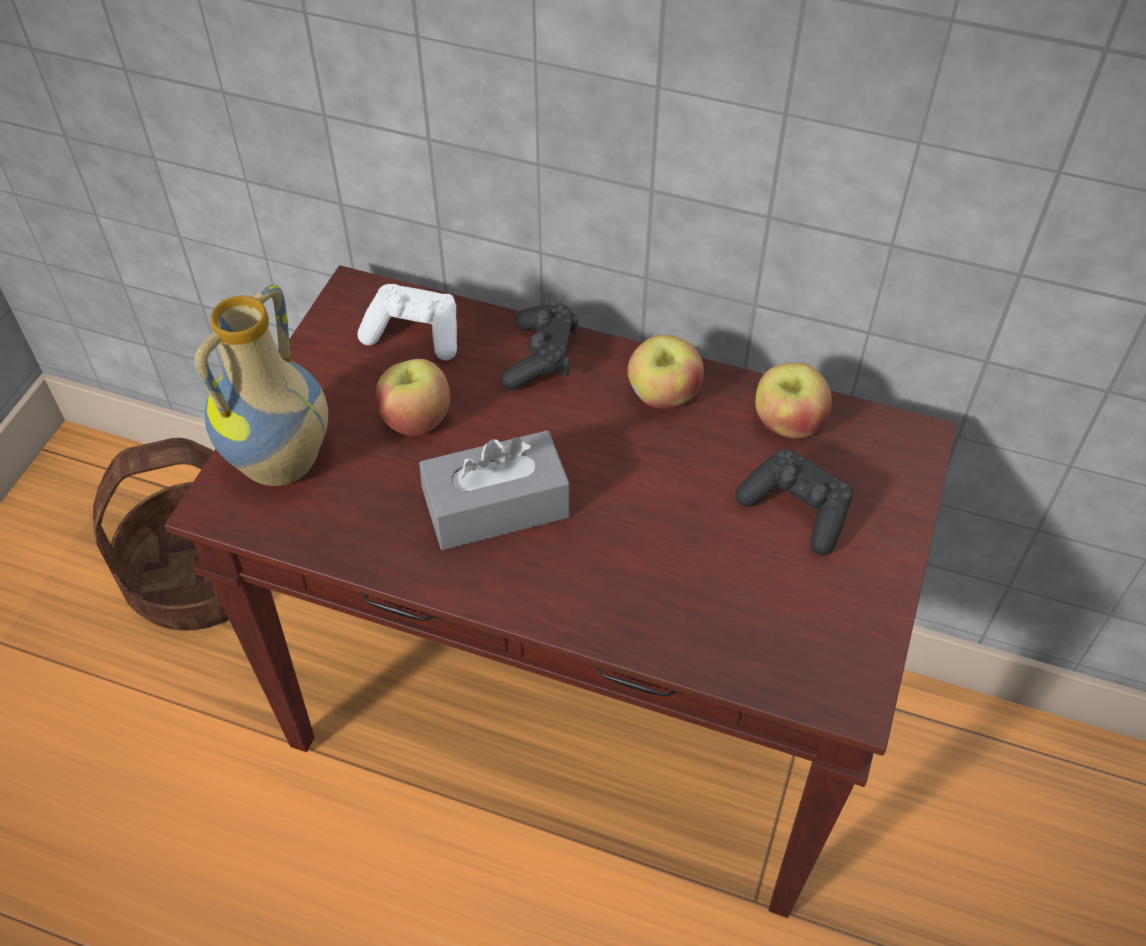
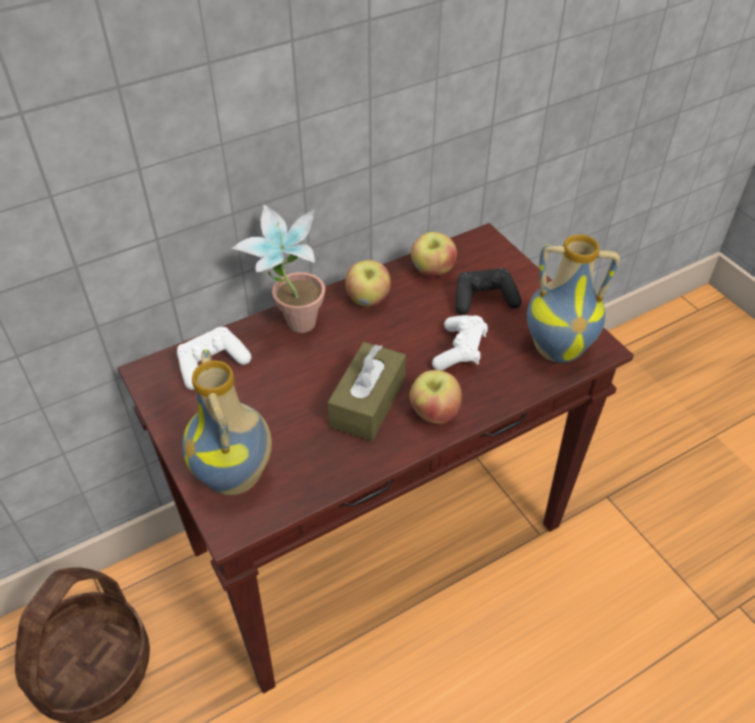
camera: 50 degrees left, 5 degrees down
apple [375,359,451,436] -> apple moved to [409,370,462,424]
grey tissue box [419,431,569,550] -> brown tissue box [327,342,406,441]
black game controller [501,304,579,390] -> potted plant [231,204,325,333]
none -> white game controller [432,315,488,371]
none -> vase [527,234,620,363]

